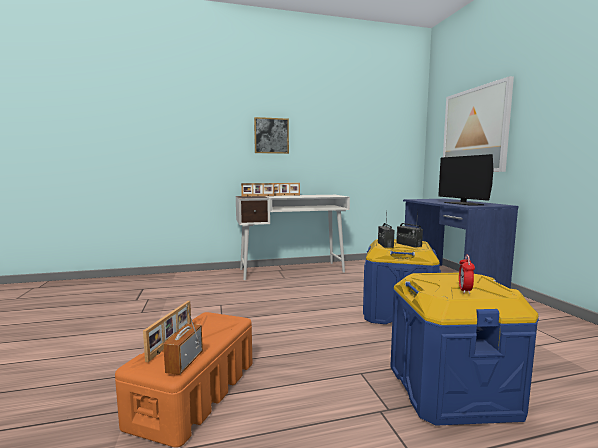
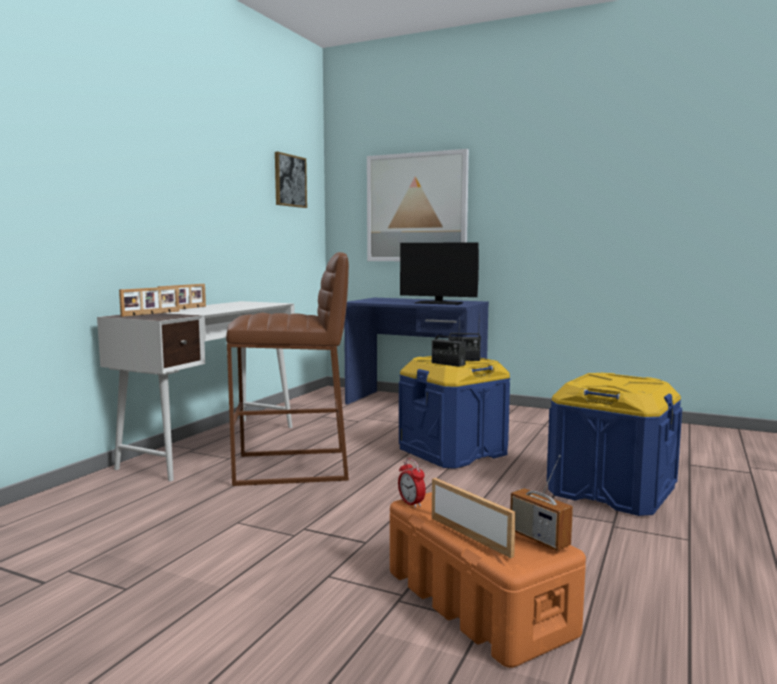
camera: 50 degrees left, 0 degrees up
picture [254,117,289,154] -> picture moved to [275,152,307,208]
alarm clock [459,254,475,294] -> alarm clock moved to [398,458,426,508]
none -> brown stool [226,252,349,486]

